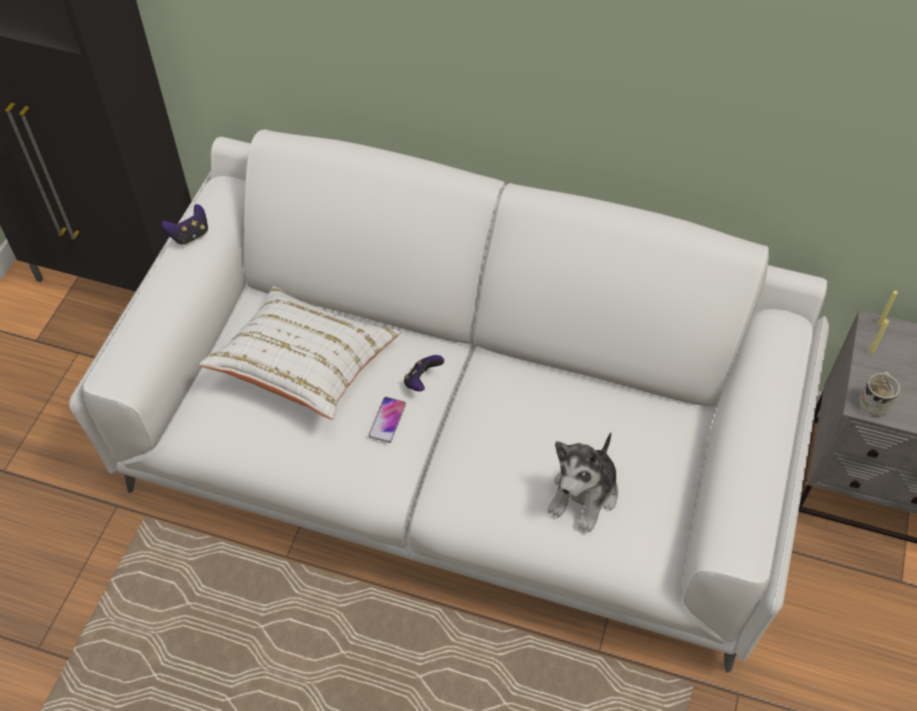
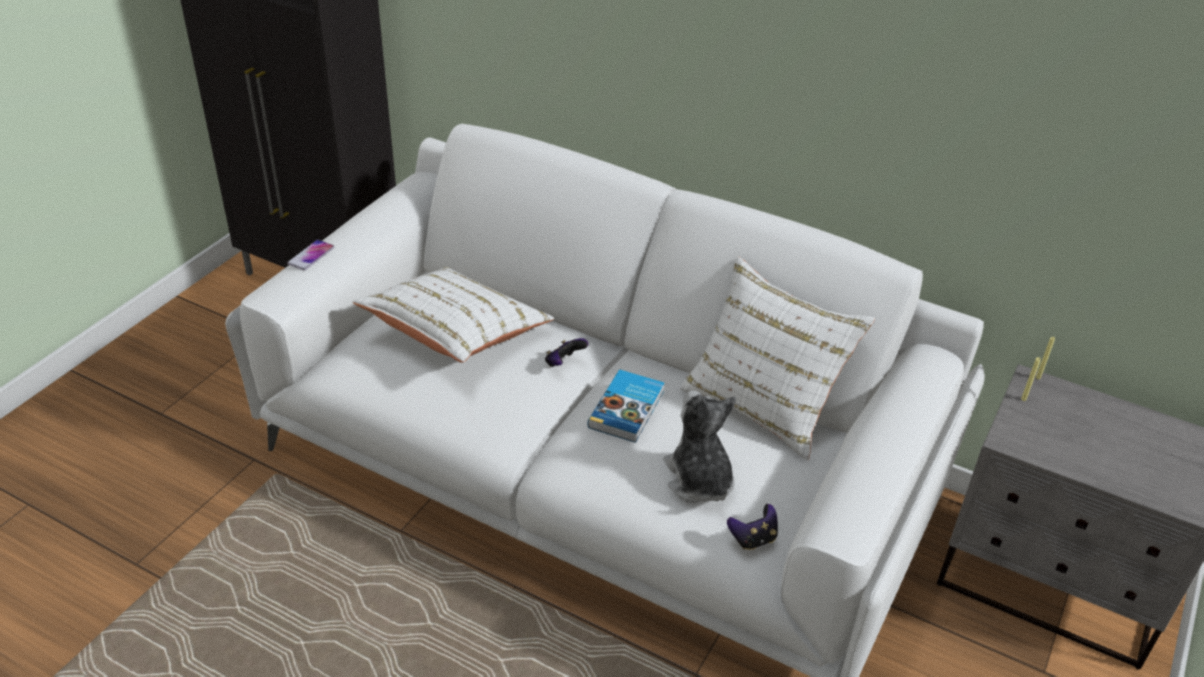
camera: 10 degrees right, 15 degrees down
game controller [162,204,208,245] -> game controller moved to [727,504,778,550]
phone [369,397,406,443] -> phone moved to [287,240,334,270]
plush toy [548,432,618,532] -> plush toy turned 120 degrees clockwise [663,390,736,503]
white mug [859,372,900,416] -> none
none -> book [588,370,664,443]
none -> white pillow [680,257,875,460]

